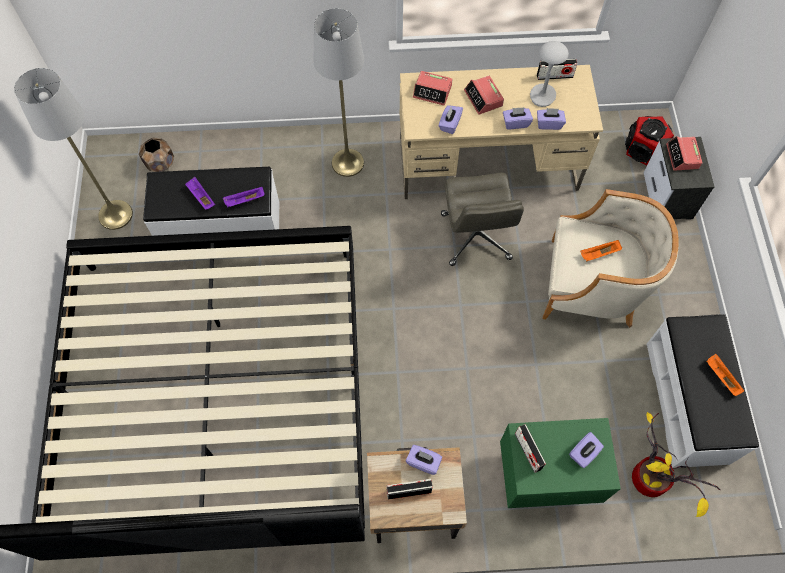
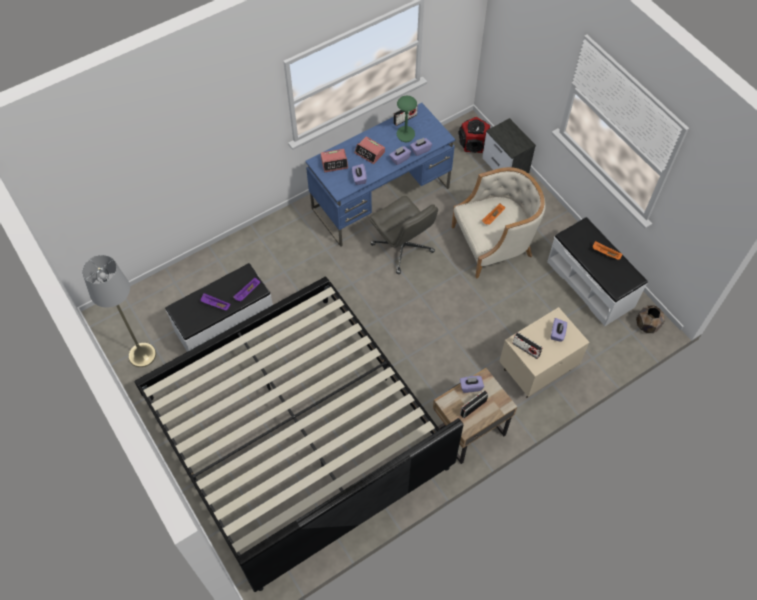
camera: 30 degrees left, 5 degrees down
brown planter [139,138,174,172] -> brown planter moved to [636,306,665,333]
grey floor lamp [314,8,364,177] -> none
beige desk [400,65,603,199] -> blue desk [306,103,455,247]
green nightstand [500,418,621,508] -> beige nightstand [499,307,589,398]
grey table lamp [530,41,569,107] -> green table lamp [397,96,417,142]
potted plant [632,412,721,517] -> none
alarm clock [666,136,703,171] -> none

